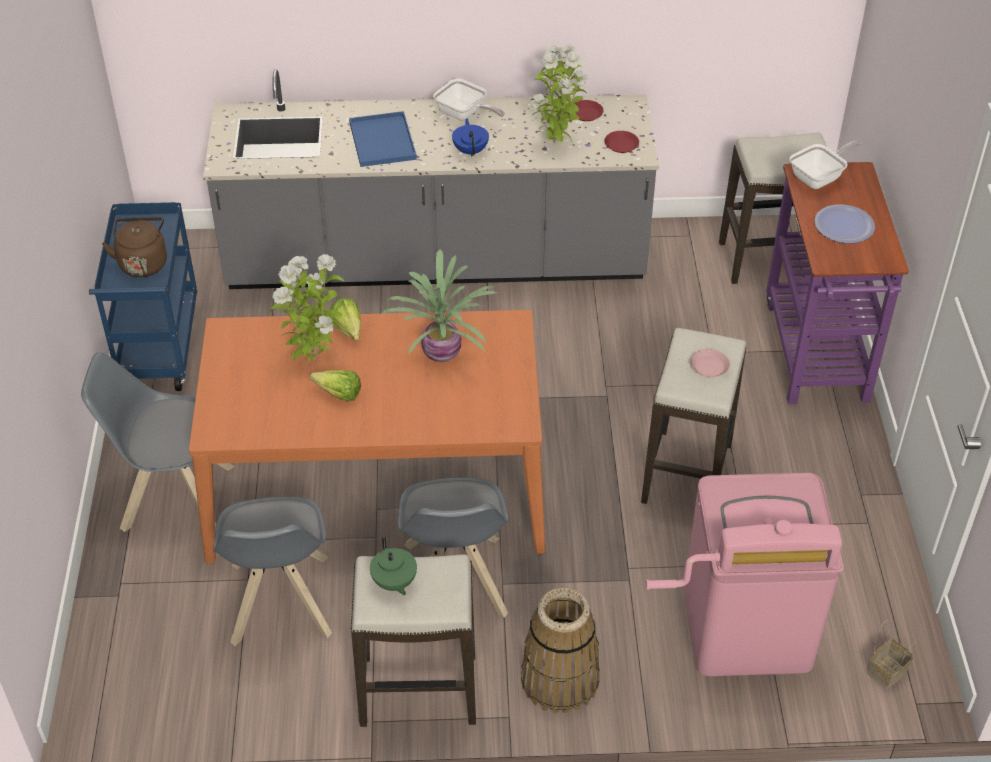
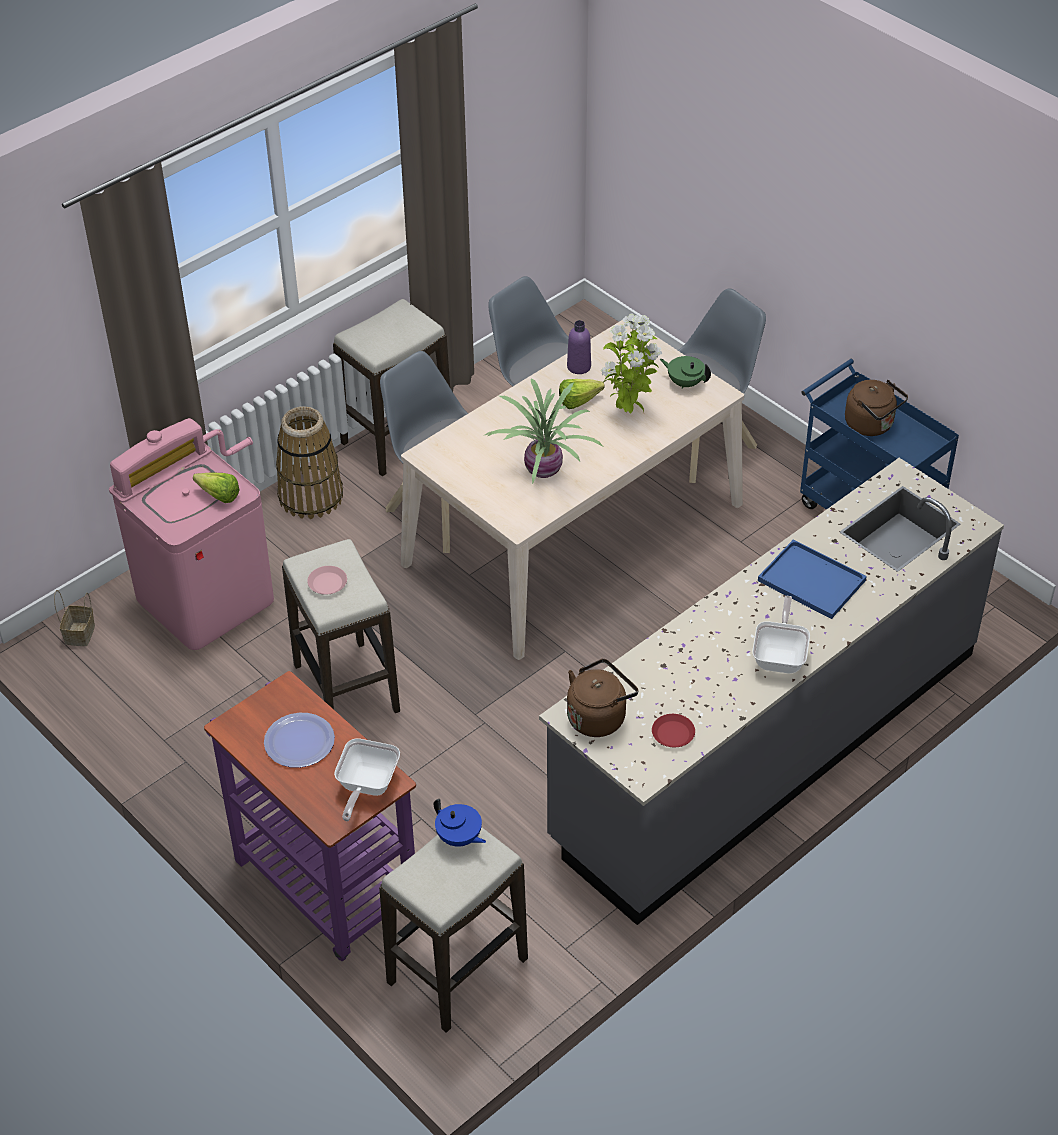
camera: 140 degrees right, 0 degrees up
orange dining table [189,310,545,564] -> beige dining table [401,320,744,660]
lettuce [331,298,361,341] -> lettuce moved to [193,473,240,503]
green teapot [370,537,417,595] -> green teapot moved to [660,356,711,389]
frying pan [433,79,505,121] -> frying pan turned 105 degrees clockwise [752,596,810,674]
blue teapot [452,119,489,157] -> blue teapot moved to [434,799,486,847]
potted plant [530,44,589,144] -> none
red plate [604,131,639,153] -> brown kettle [567,659,638,737]
none -> purple bottle [567,320,591,374]

